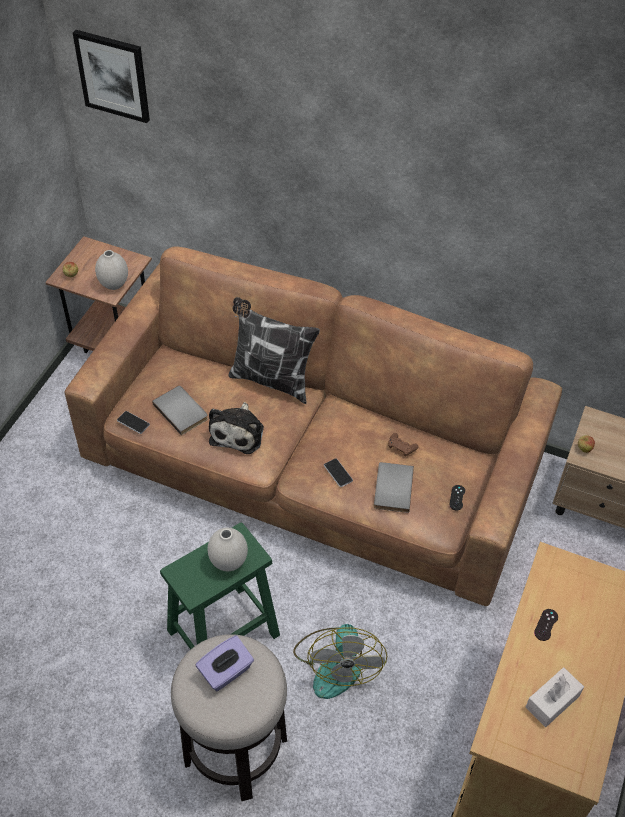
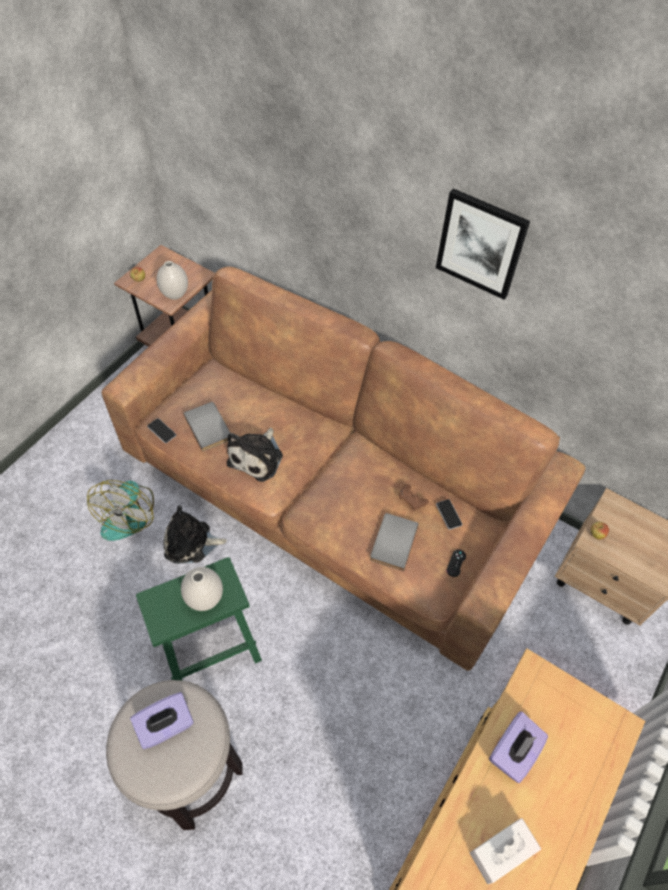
camera: 10 degrees right, 5 degrees up
picture [73,30,150,123] -> picture moved to [436,188,530,300]
pillow [228,297,320,404] -> none
fan [293,624,387,699] -> fan moved to [87,480,154,541]
phone [324,458,353,487] -> phone moved to [436,499,462,530]
black game controller [534,609,558,641] -> purple tissue box [489,711,548,783]
none -> plush toy [163,505,227,564]

